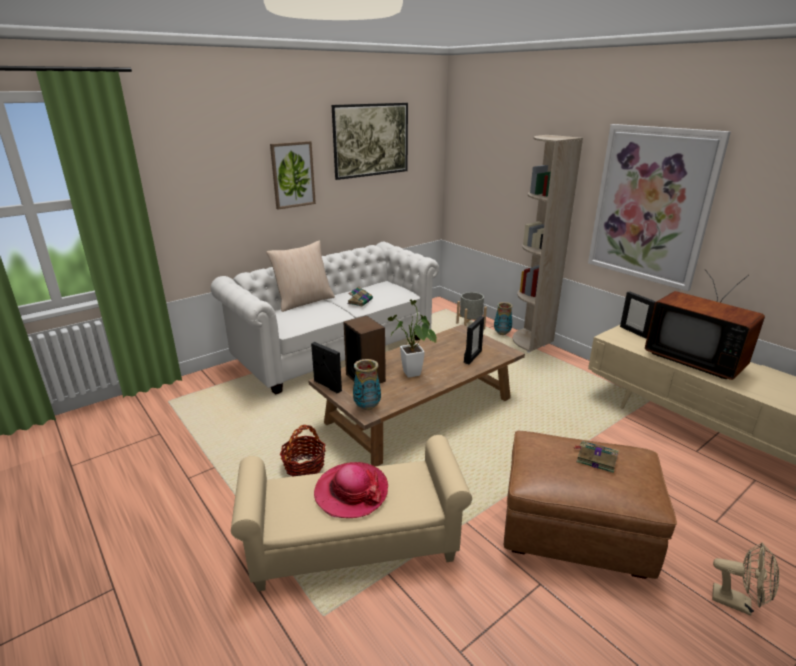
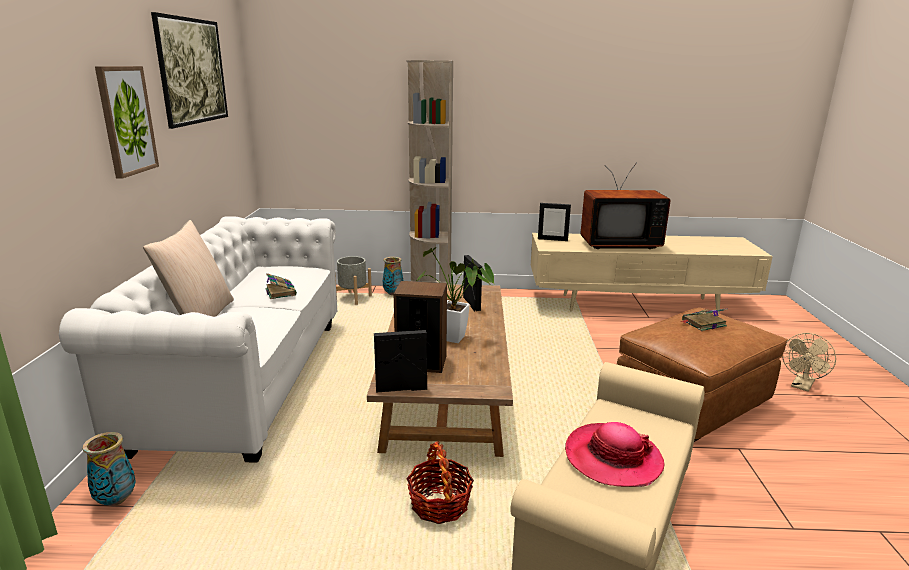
camera: 50 degrees left, 5 degrees down
vase [353,359,381,410] -> vase moved to [82,432,136,506]
picture [588,124,731,291] -> none
beige fan [712,543,779,616] -> beige fan turned 150 degrees clockwise [782,333,836,392]

